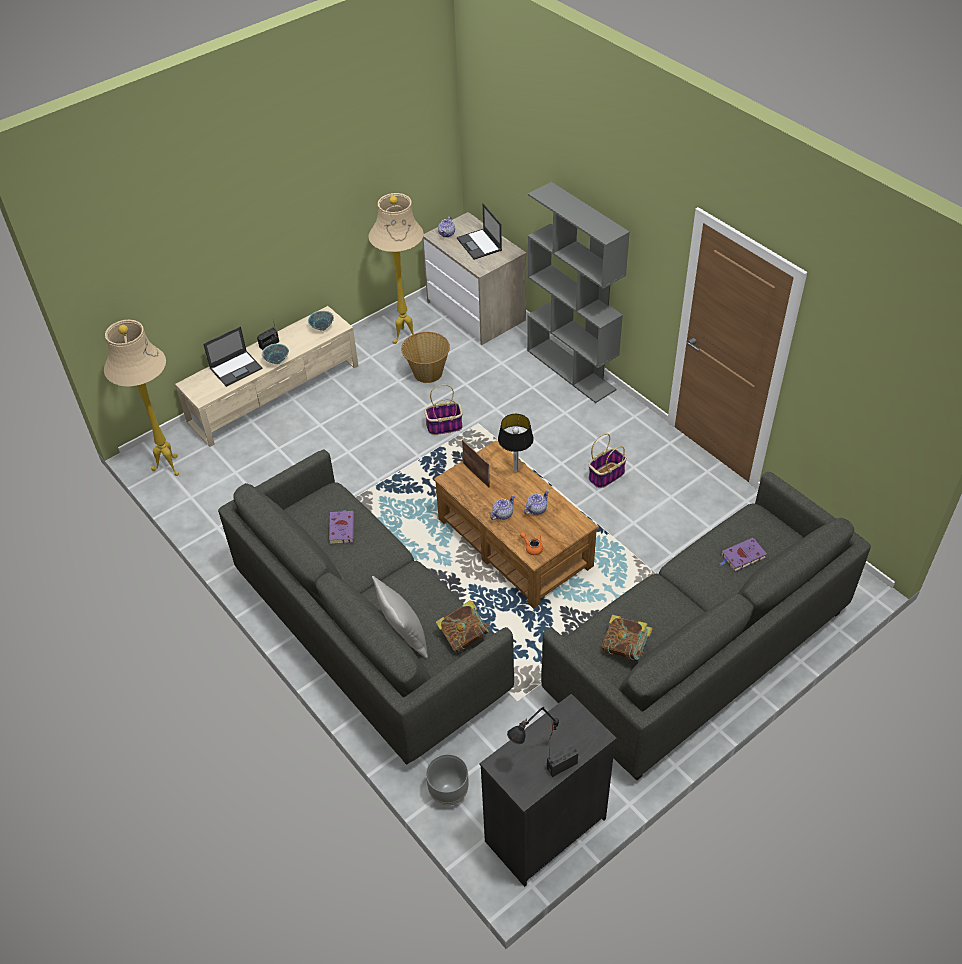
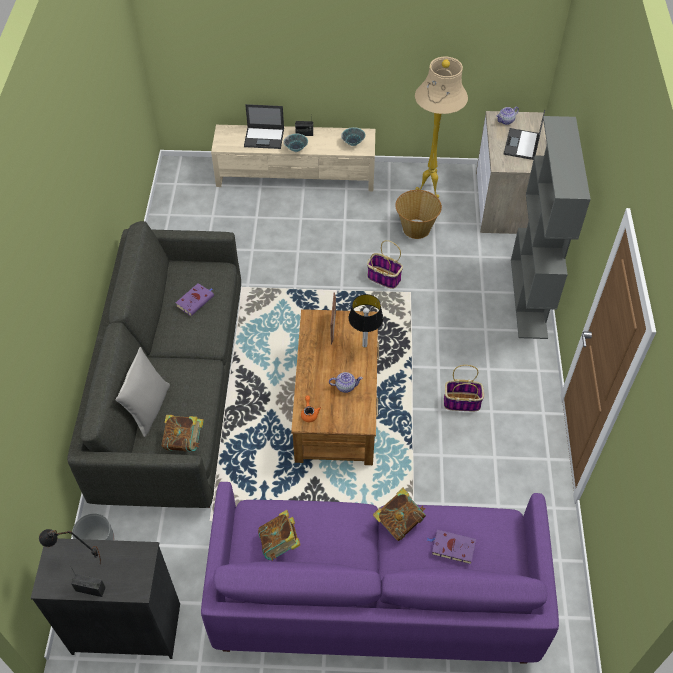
camera: 40 degrees right, 5 degrees up
beige floor lamp [104,320,179,476] -> none
teapot [490,495,515,520] -> none
grey sofa [541,472,871,780] -> purple sofa [201,482,559,664]
none -> book [373,488,426,541]

